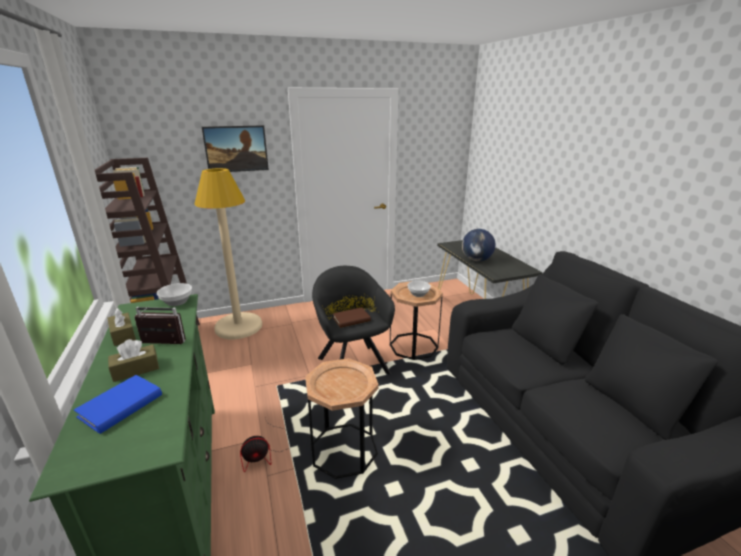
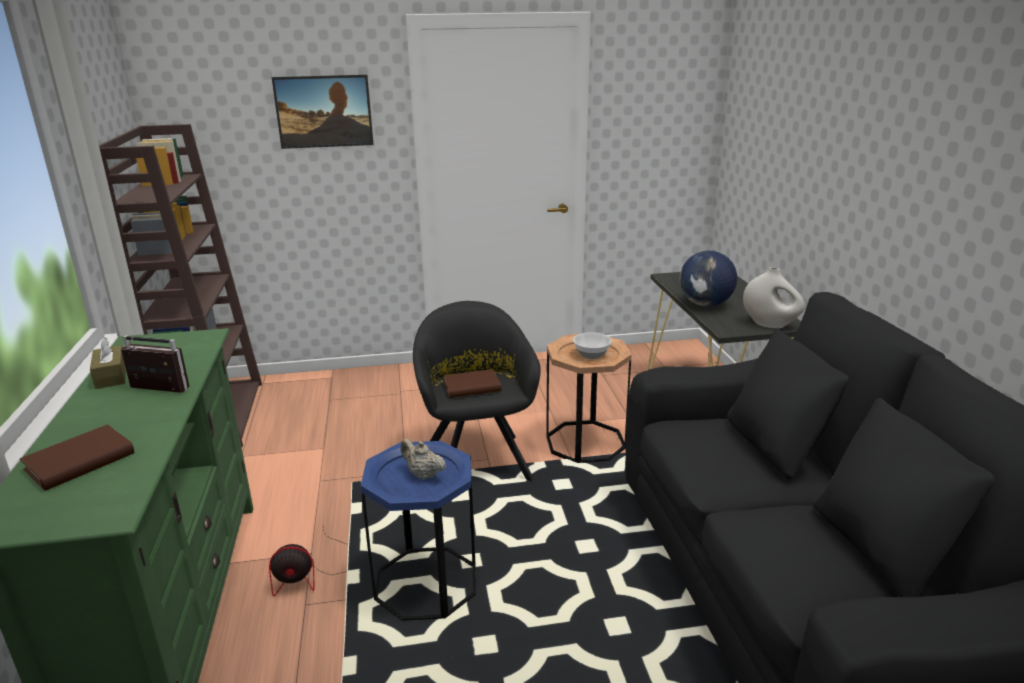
camera: 10 degrees right, 0 degrees up
blue book [74,375,162,434] -> brown book [20,424,134,491]
brown tissue box [108,339,159,382] -> none
bowl [157,283,192,306] -> none
beige floor lamp [194,168,262,339] -> none
brown side table [305,358,379,479] -> blue side table [361,441,476,621]
none -> beige teapot [401,438,446,480]
none -> white vase [743,267,805,328]

